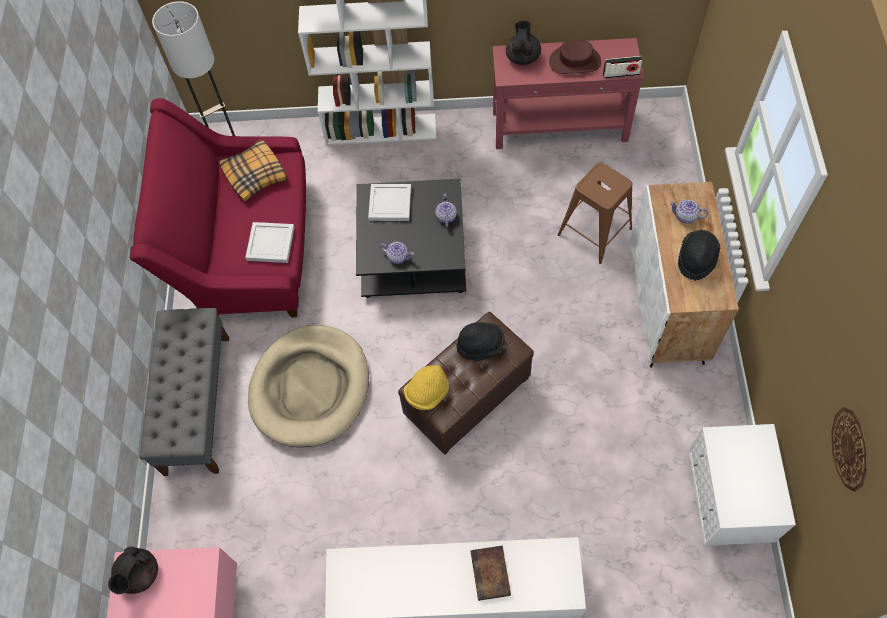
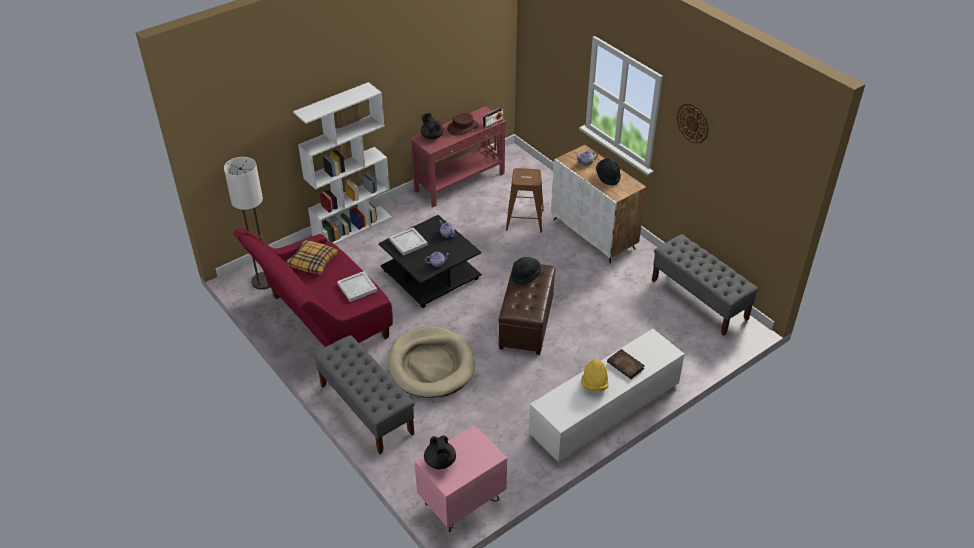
camera: 40 degrees left, 20 degrees down
yellow hat [404,365,449,410] -> yellow hat moved to [581,359,609,391]
white nightstand [689,424,796,546] -> grey bench [652,234,759,336]
wall clock [831,407,868,492] -> wall clock moved to [677,103,709,143]

